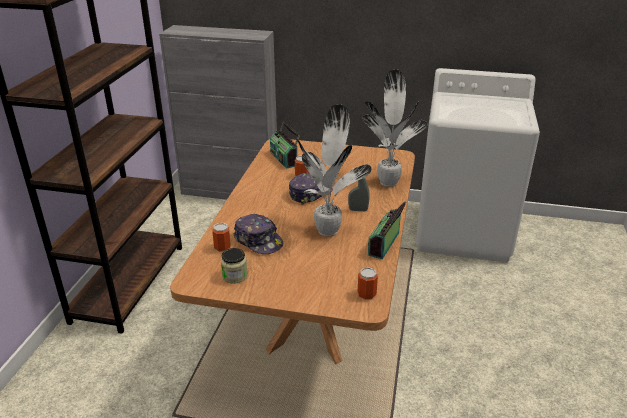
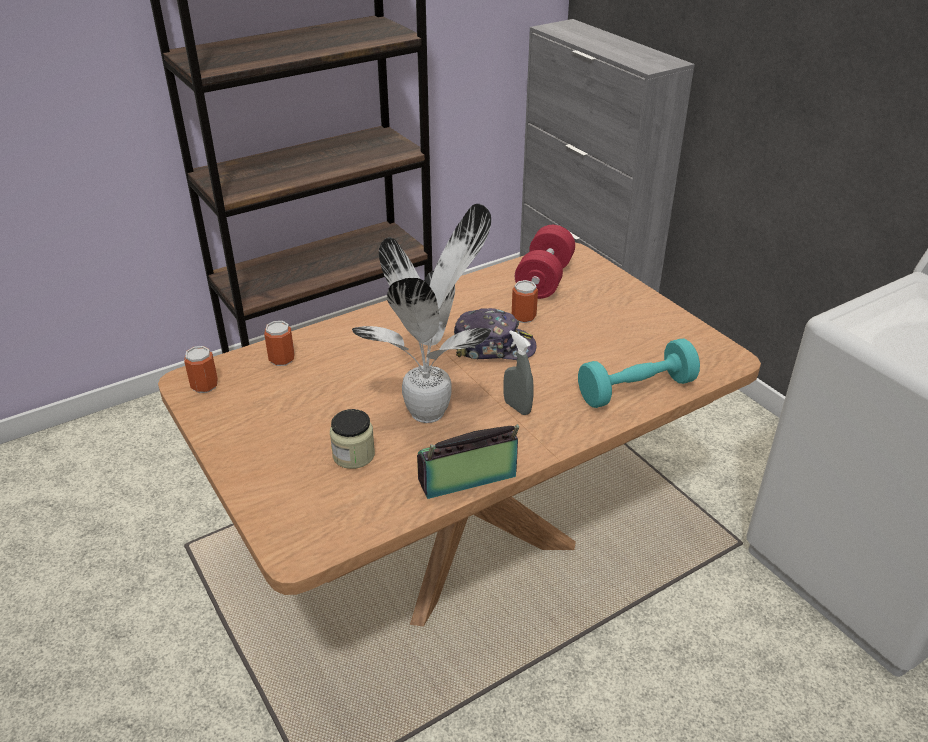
camera: 45 degrees right, 5 degrees up
jar [221,248,248,284] -> jar moved to [330,409,375,469]
cap [233,214,283,254] -> none
radio [270,121,300,169] -> red dumbbell [515,225,575,299]
can [358,267,378,300] -> can moved to [184,346,218,393]
potted plant [362,69,428,187] -> turquoise dumbbell [578,339,700,408]

